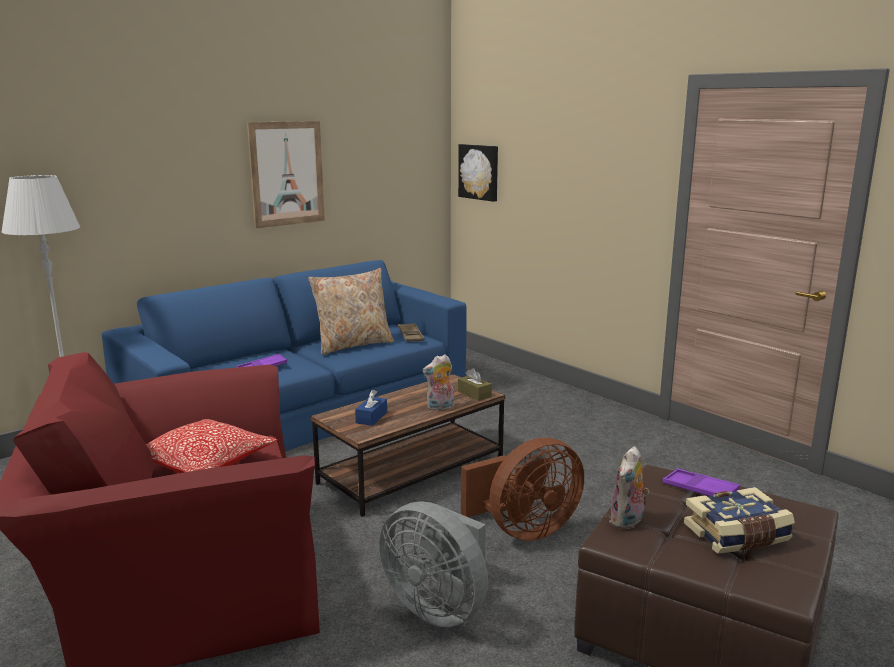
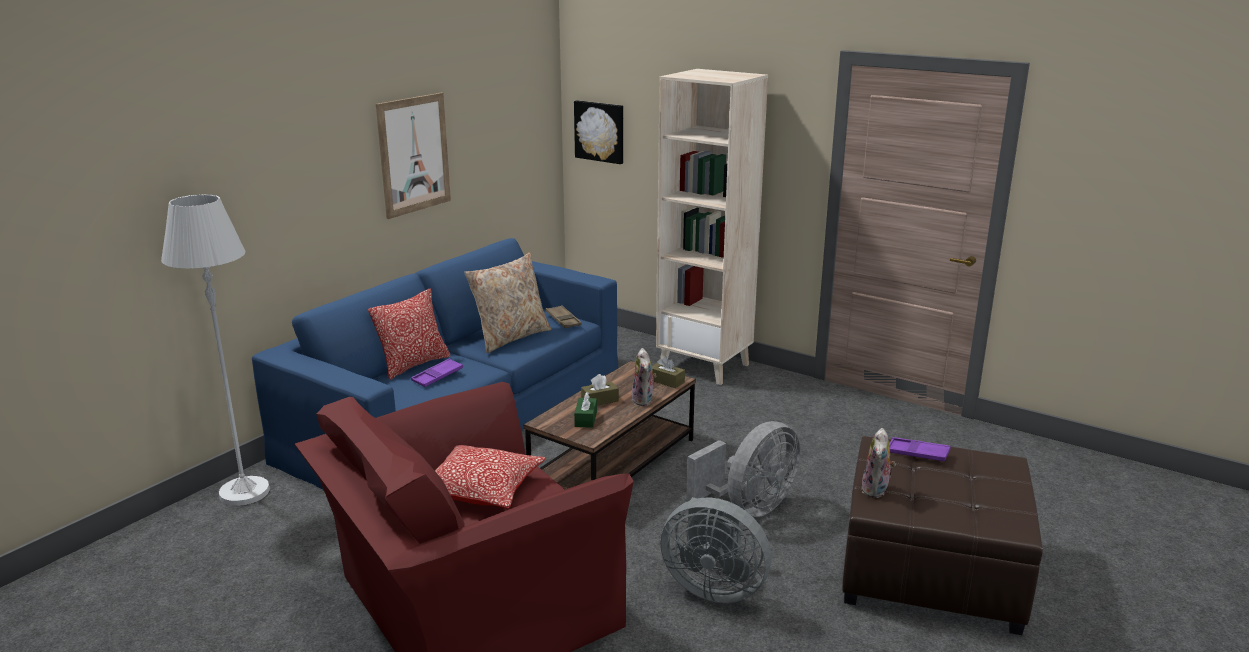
camera: 15 degrees left, 5 degrees up
blue tissue box [355,390,387,426] -> green tissue box [574,392,597,428]
plush toy [422,354,454,411] -> plush toy turned 60 degrees counterclockwise [632,348,657,406]
brown fan [461,438,584,541] -> grey fan [686,421,800,517]
book [684,487,795,554] -> none
none -> pillow [368,288,450,380]
none -> brown tissue box [581,374,619,405]
none -> beige bookcase [656,69,768,385]

